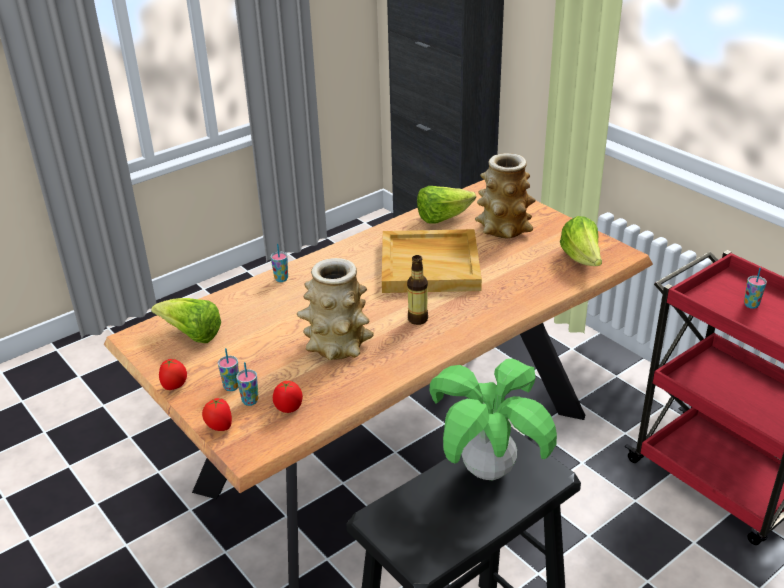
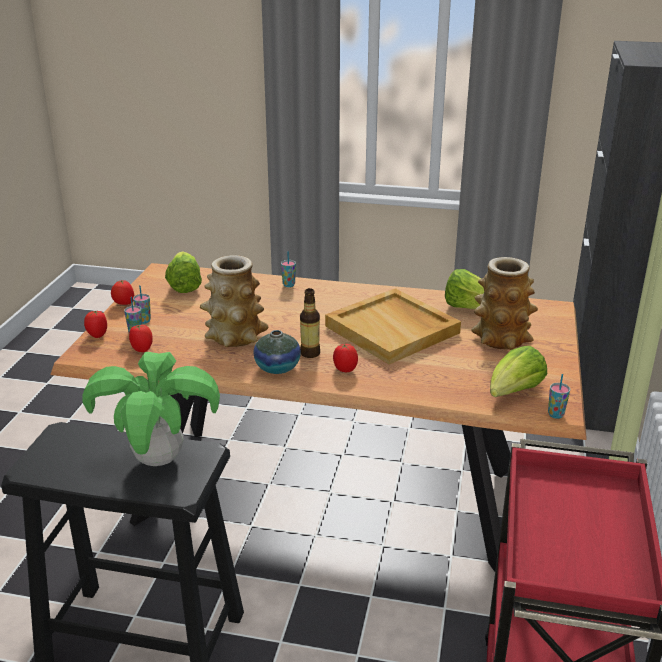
camera: 50 degrees right, 5 degrees down
cup [744,268,767,309] -> cup moved to [548,374,570,419]
none -> vase [253,330,301,374]
none -> tomato [333,344,358,372]

